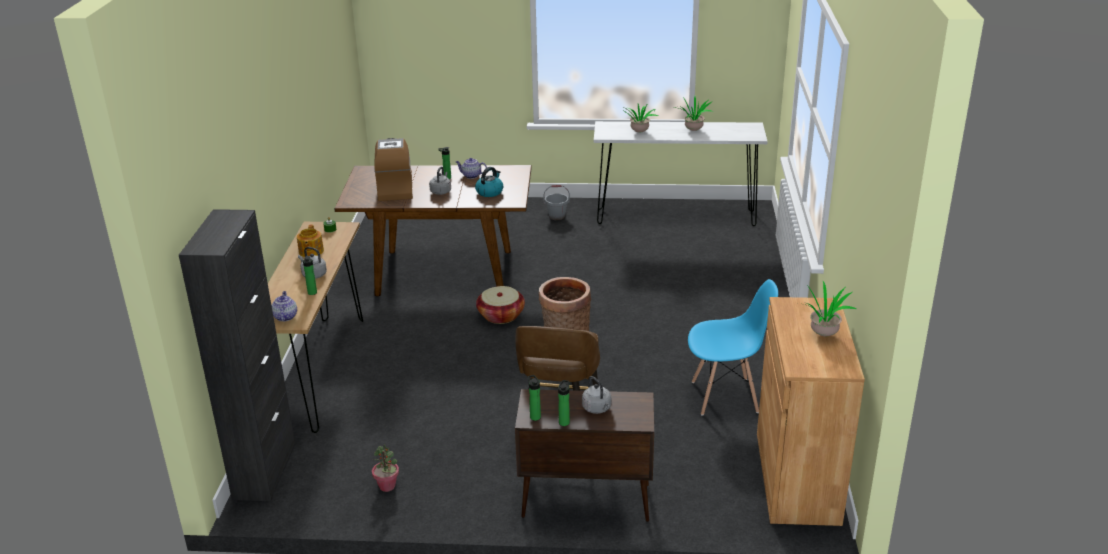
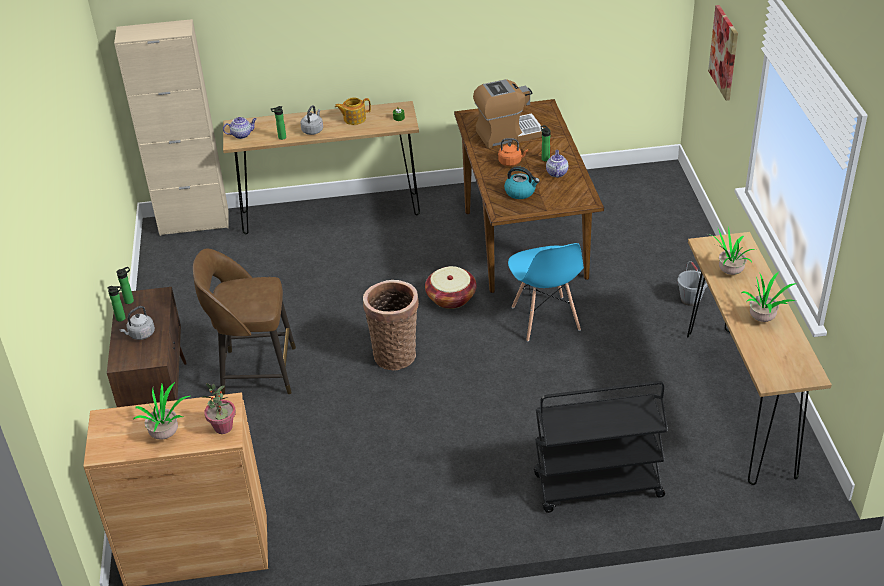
camera: 80 degrees right, 10 degrees up
black cabinet [179,209,296,501] -> beige cabinet [114,19,229,236]
potted plant [372,444,399,492] -> potted plant moved to [202,383,236,434]
grey kettle [429,166,451,195] -> orange kettle [498,138,528,166]
white console table [594,121,768,226] -> brown console table [687,232,832,485]
blue chair [688,279,778,416] -> blue chair moved to [508,243,584,342]
none -> black cart [534,381,668,513]
none -> picture [708,5,738,101]

